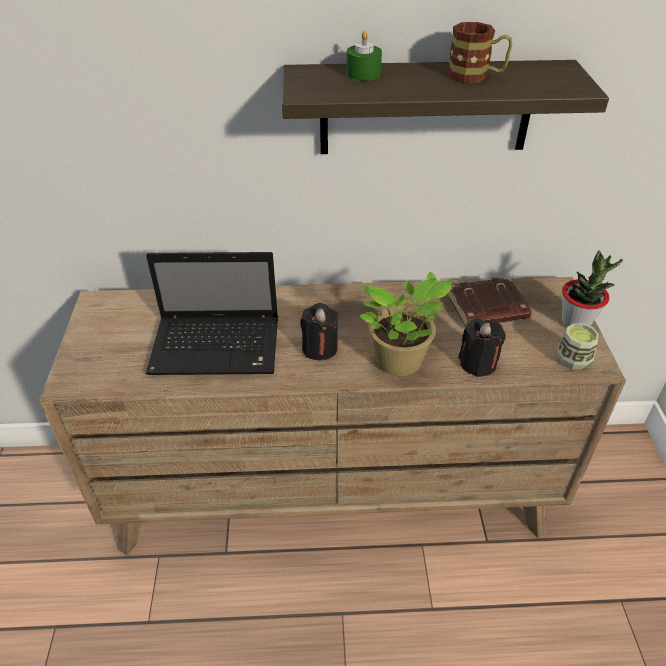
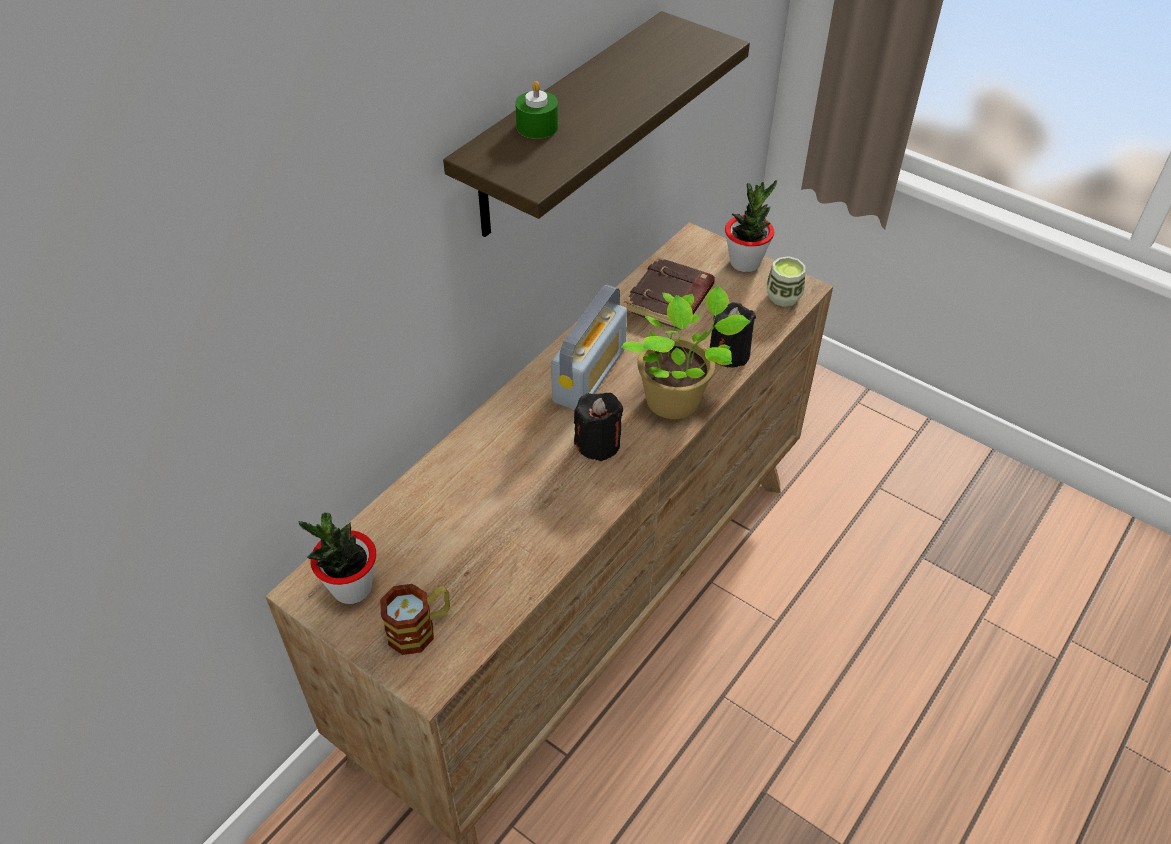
camera: 50 degrees left, 5 degrees up
laptop [146,252,278,375] -> none
mug [448,22,512,83] -> mug moved to [380,584,450,655]
none -> potted plant [298,512,376,604]
none -> radio [551,285,627,410]

